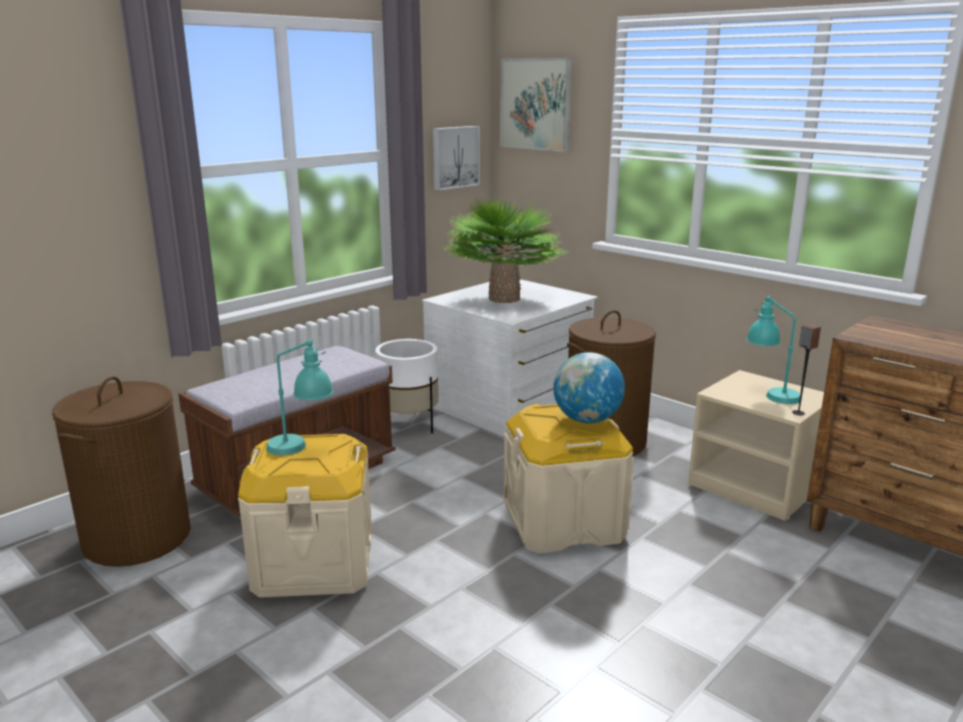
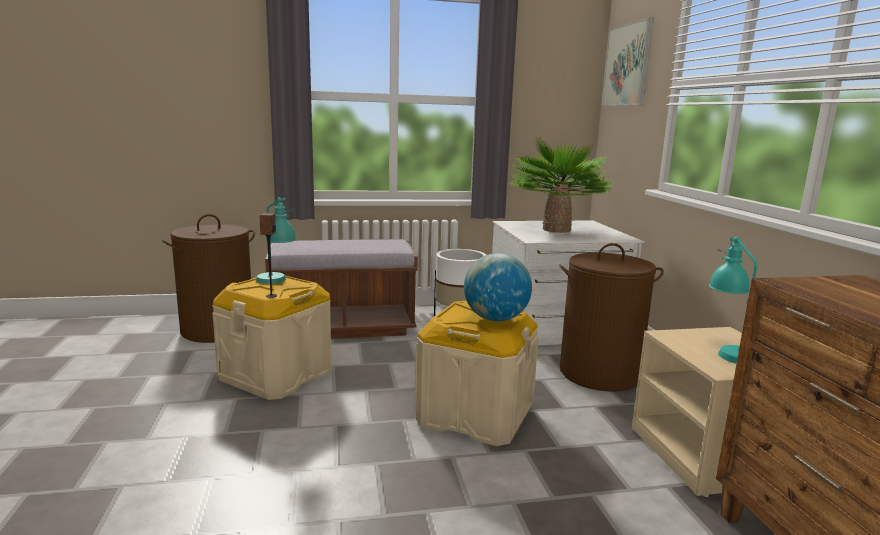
camera: 35 degrees right, 5 degrees down
picture [433,126,480,191] -> none
speaker [792,324,821,415] -> speaker moved to [259,213,277,298]

